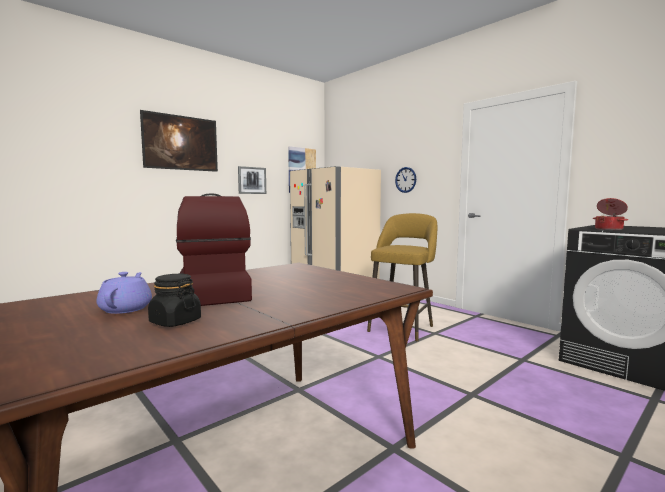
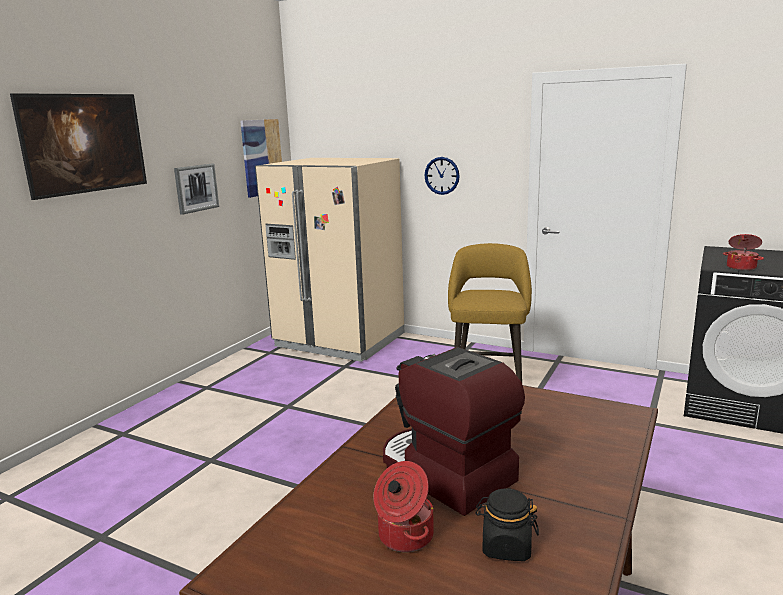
camera: 20 degrees left, 10 degrees up
purple teapot [96,272,152,314] -> cooking pot [374,461,434,552]

